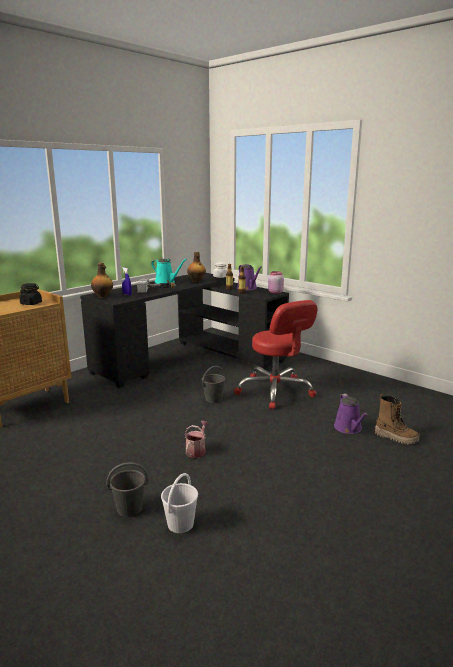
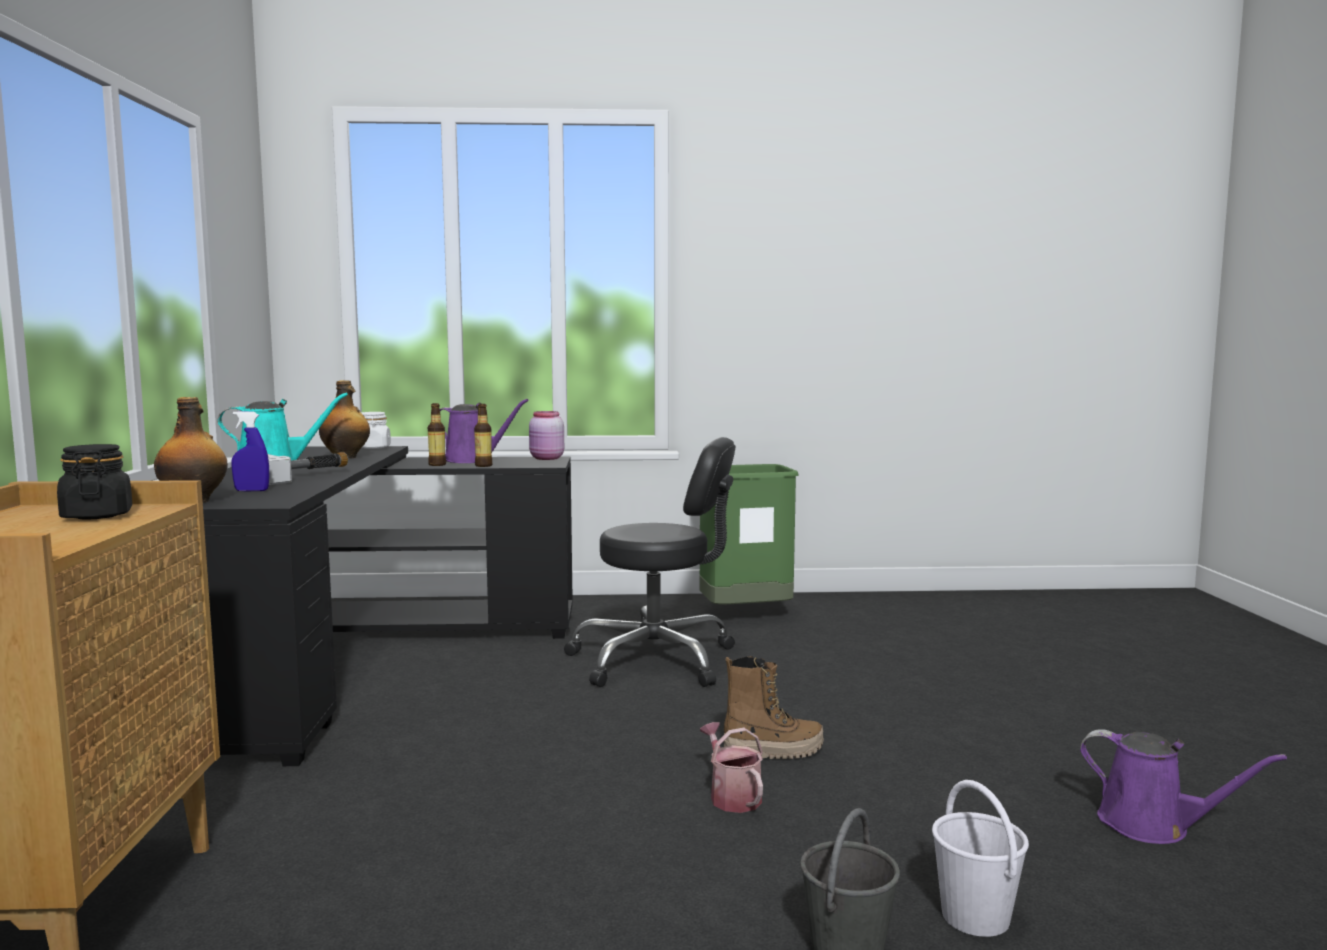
camera: 45 degrees left, 10 degrees down
grey bucket [202,366,225,403] -> none
red office chair [234,300,317,409] -> black office chair [564,437,735,687]
purple watering can [334,394,368,434] -> purple watering can moved to [1080,729,1287,844]
boot [375,394,420,445] -> boot moved to [724,656,824,759]
none -> green trash can [700,464,799,605]

